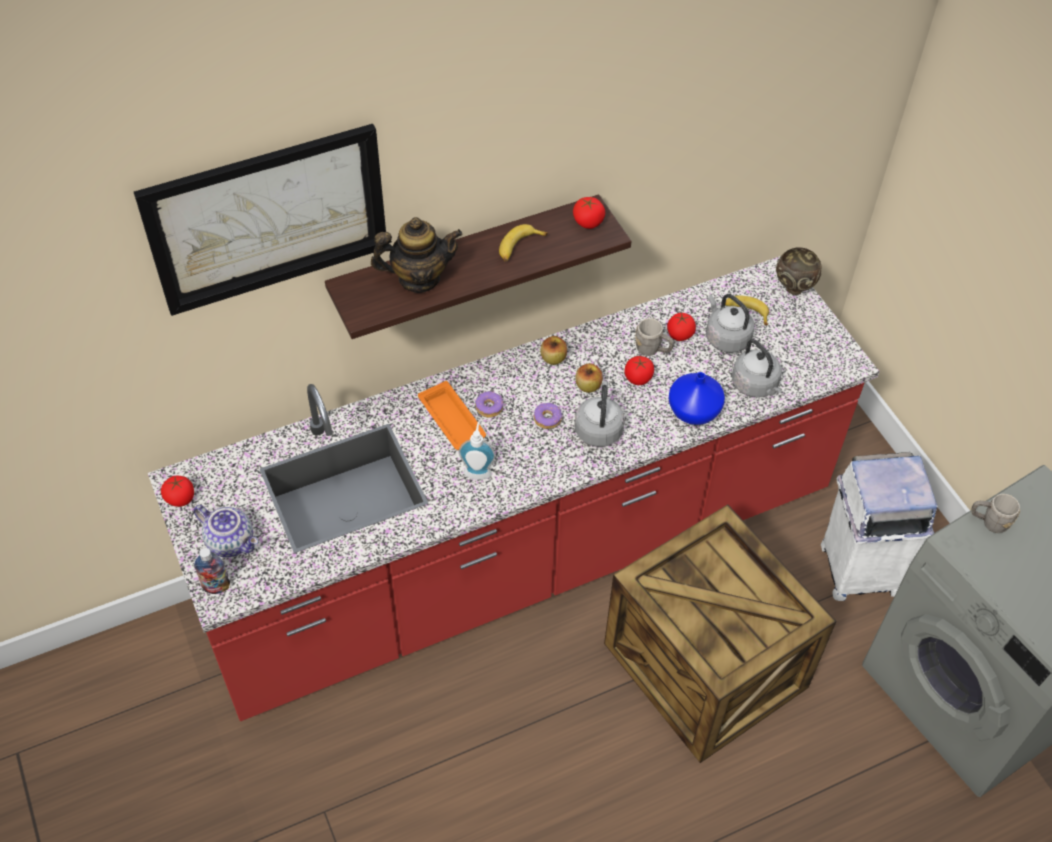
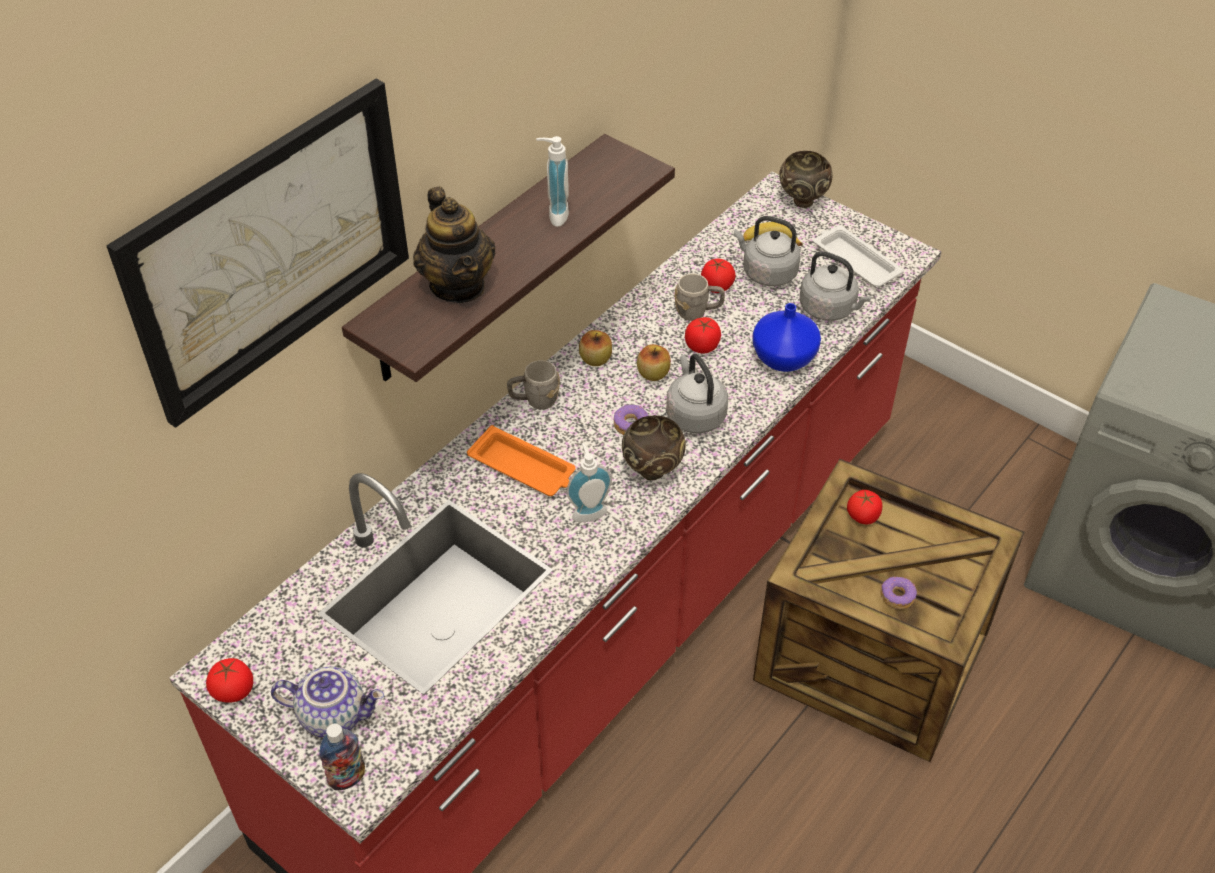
camera: 25 degrees left, 5 degrees down
teapot [371,217,463,293] -> teapot turned 105 degrees clockwise [413,187,495,303]
donut [475,391,503,418] -> donut moved to [881,577,917,609]
banana [499,224,548,262] -> soap dispenser [536,136,569,227]
tomato [573,197,605,229] -> tomato moved to [847,490,883,524]
white trash can [821,452,938,601] -> none
grey mug [971,494,1021,533] -> grey mug moved to [507,360,560,410]
none -> brown bowl [622,416,686,481]
none -> white tray [813,225,904,288]

